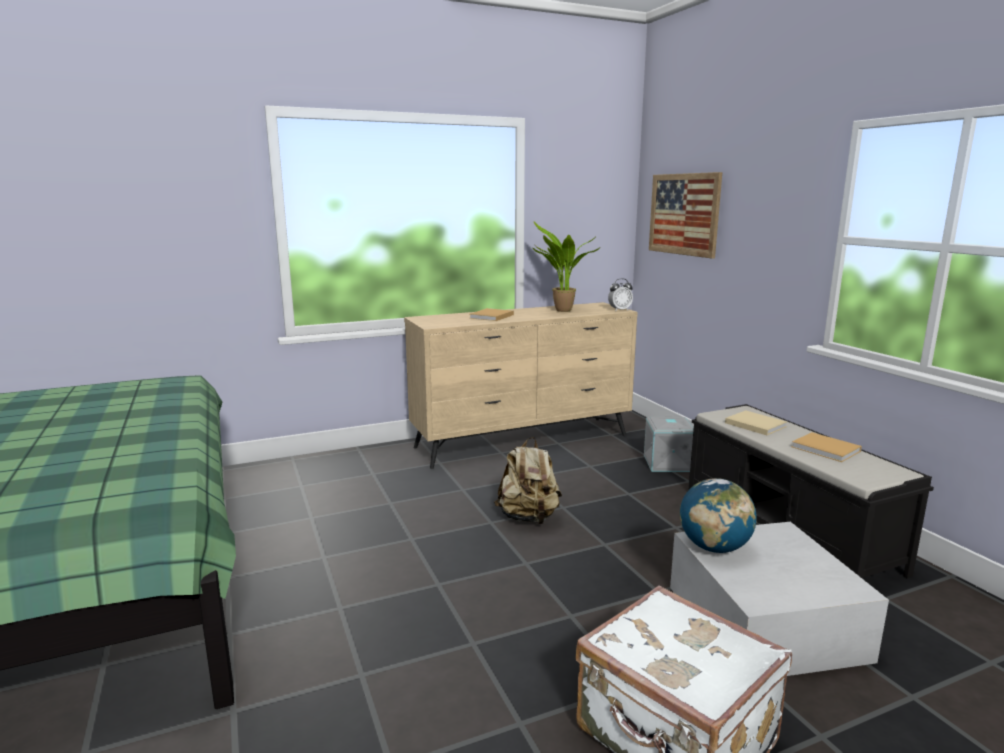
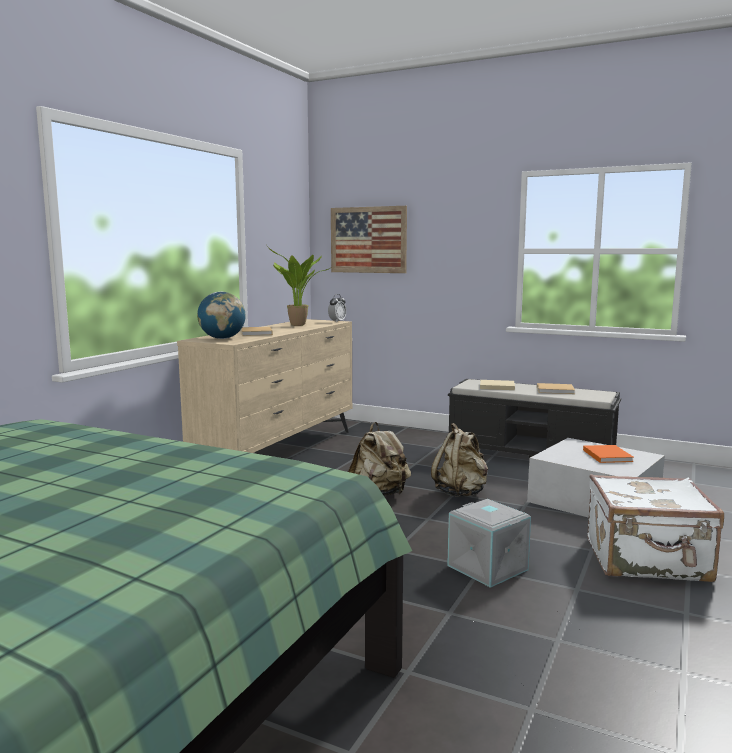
camera: 40 degrees left, 5 degrees down
grey storage box [644,417,694,472] -> grey storage box moved to [447,499,531,588]
globe [680,478,757,553] -> globe moved to [197,292,246,339]
none -> beige backpack [431,423,488,497]
none -> orange book [583,445,634,463]

